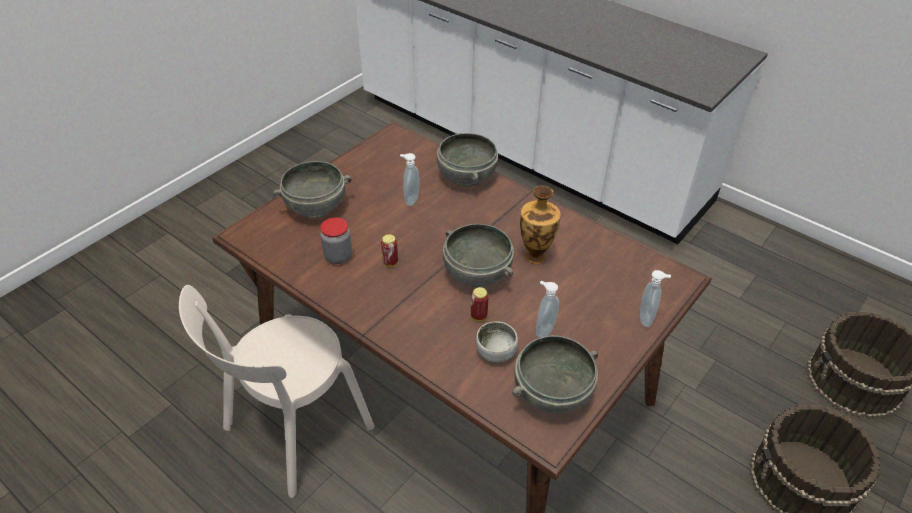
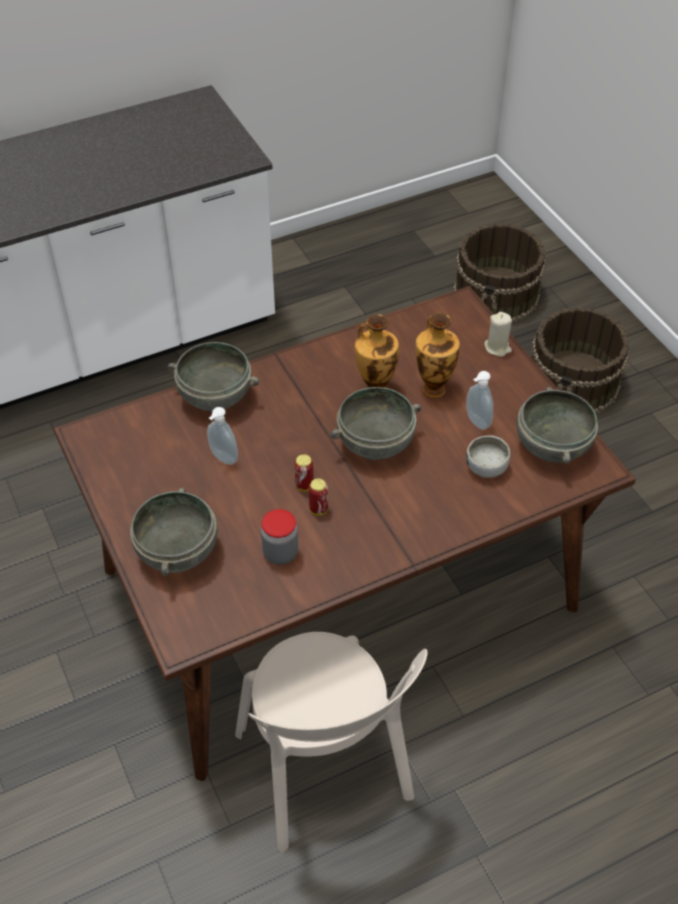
camera: 65 degrees left, 5 degrees up
can [471,287,489,321] -> can moved to [294,454,314,491]
soap dispenser [640,270,671,327] -> beige candle [484,312,512,357]
none -> vase [415,313,460,398]

